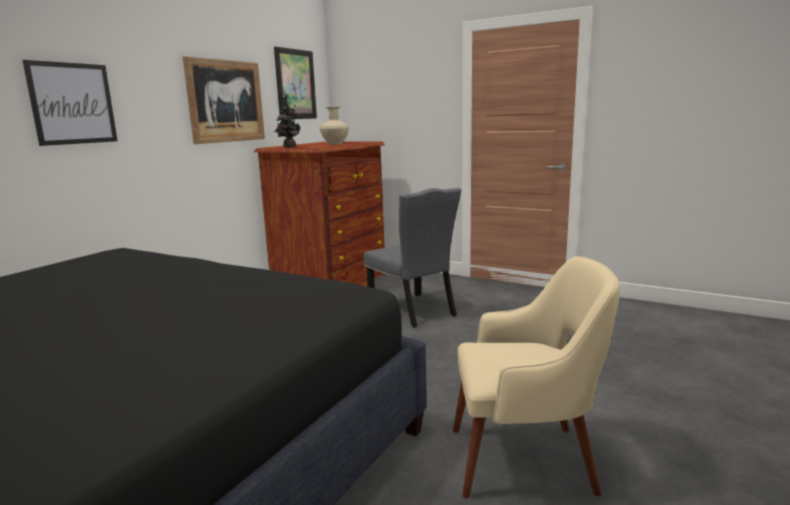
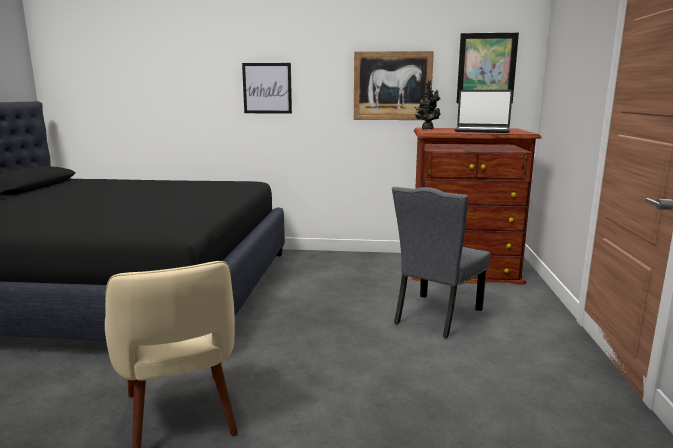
camera: 65 degrees right, 0 degrees up
beige vase [320,107,349,144] -> laptop [454,90,513,133]

